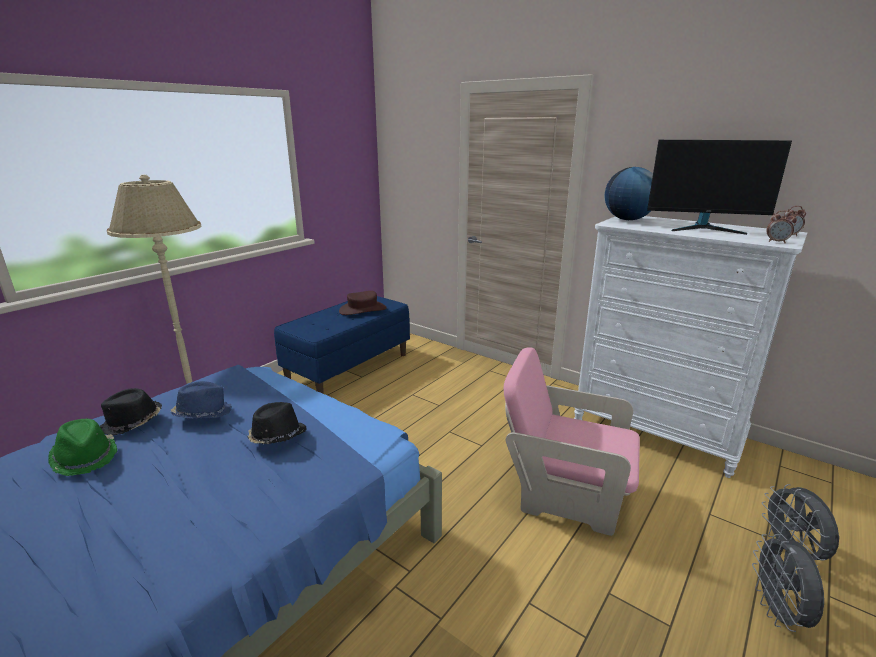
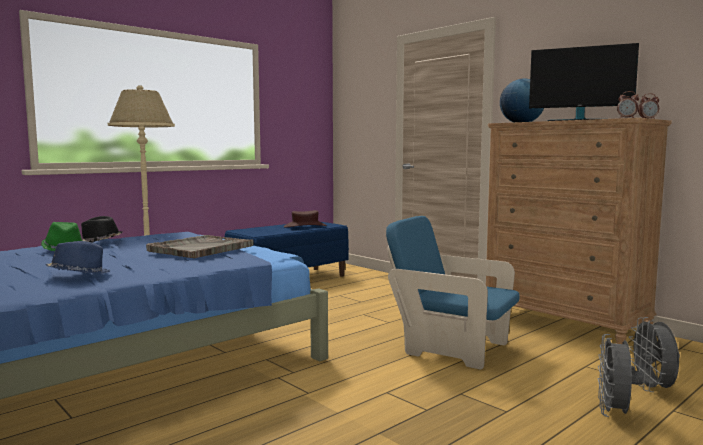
camera: 10 degrees right, 15 degrees down
blue hat [171,381,232,419] -> blue hat moved to [45,241,110,274]
black hat [247,402,307,444] -> grey tray [146,235,253,258]
pink armchair [504,347,640,536] -> blue armchair [386,216,520,370]
white dresser [574,216,807,478] -> brown dresser [486,118,672,344]

